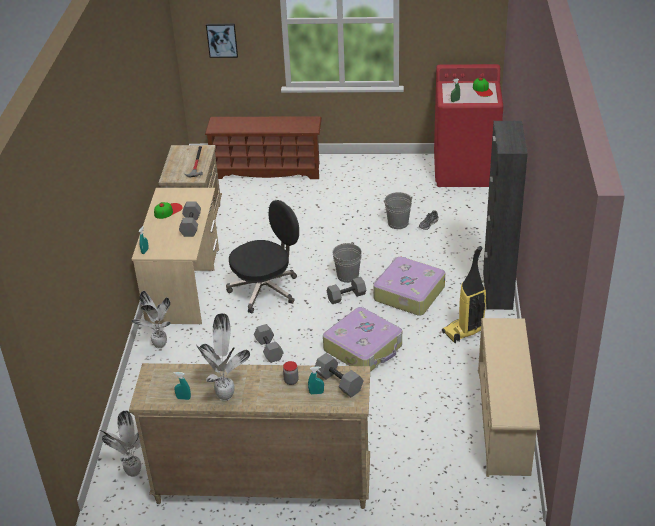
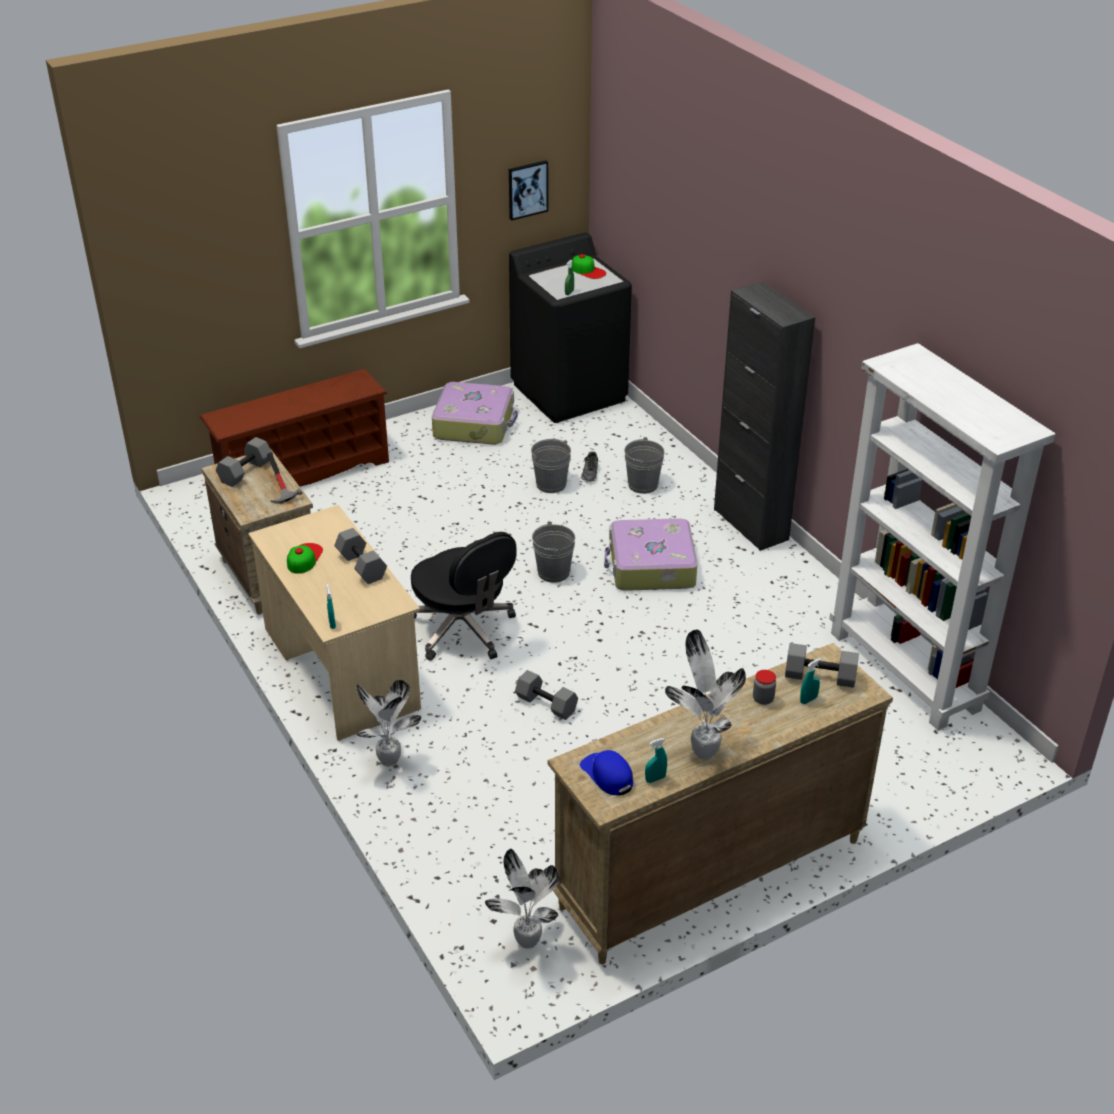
camera: 35 degrees left, 0 degrees up
picture [206,23,238,58] -> picture moved to [509,160,548,221]
black office chair [226,200,299,313] -> black office chair turned 120 degrees clockwise [411,532,517,660]
suitcase [323,307,402,372] -> suitcase moved to [432,382,518,445]
grey dumbbell [327,277,367,304] -> grey dumbbell moved to [216,437,272,487]
red washing machine [434,64,503,187] -> black washing machine [509,232,632,423]
vacuum cleaner [442,246,486,343] -> none
beige shoe rack [478,318,540,477] -> white bookcase [829,343,1056,731]
none -> blue cap [580,750,633,796]
none -> grey bucket [624,437,664,494]

